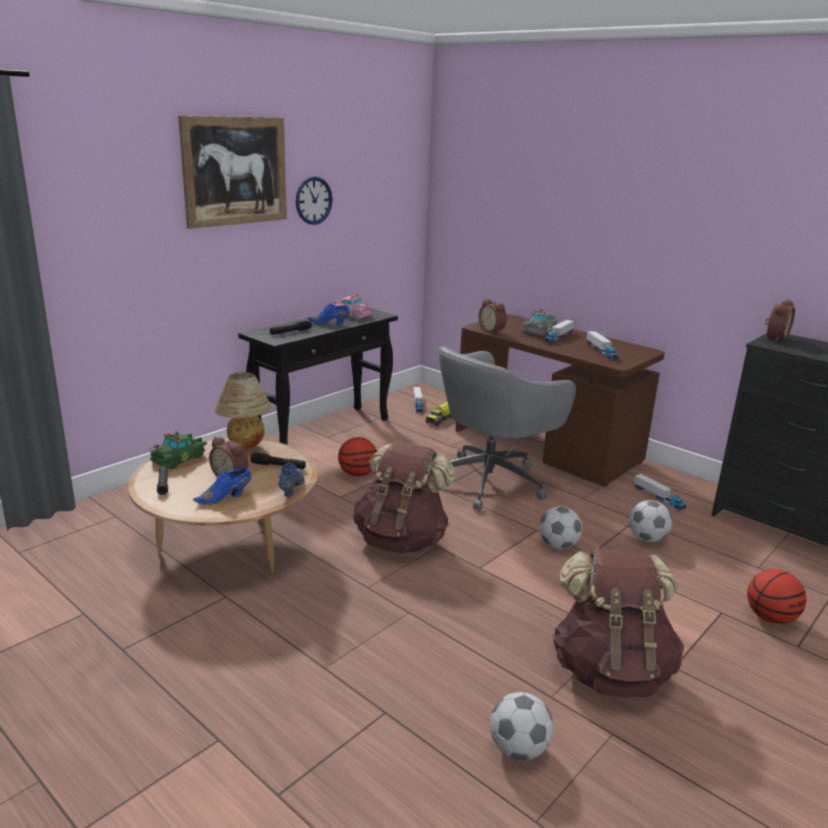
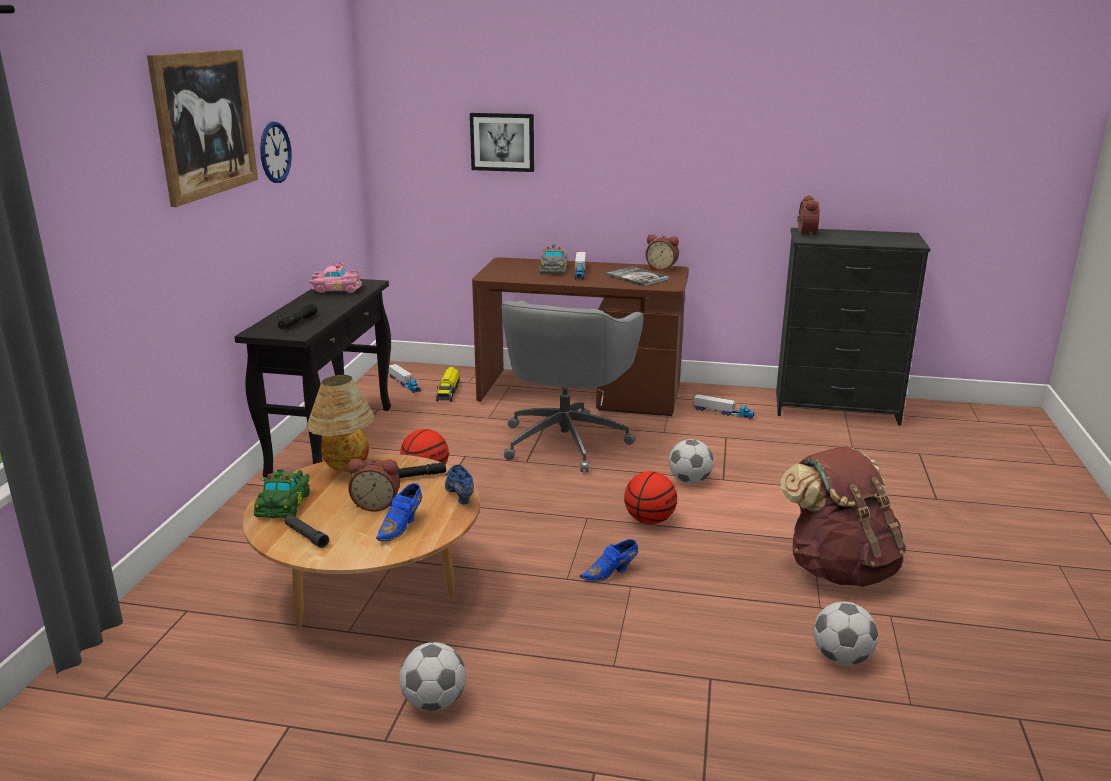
camera: 30 degrees left, 0 degrees up
blue shoe [308,303,350,325] -> blue shoe moved to [579,539,638,582]
brown backpack [353,442,456,554] -> none
alarm clock [479,299,507,334] -> alarm clock moved to [645,234,679,271]
toy truck [586,331,619,360] -> book [606,266,670,287]
football [629,500,672,542] -> football moved to [399,642,466,711]
basketball [747,569,806,624] -> basketball moved to [624,471,677,524]
none -> picture [470,113,534,172]

